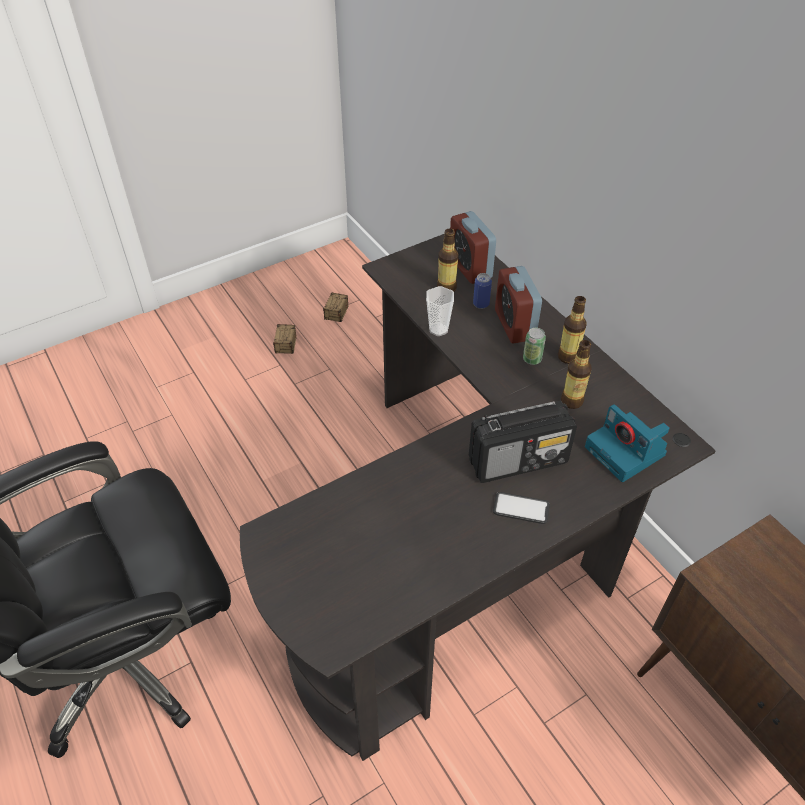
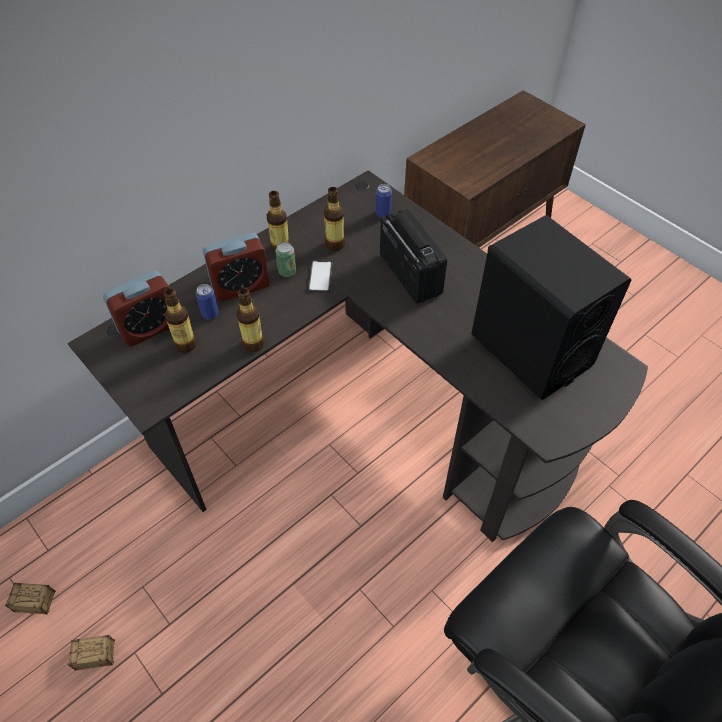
camera: 100 degrees left, 5 degrees up
cup [426,286,454,336] -> bottle [236,288,264,352]
phone [493,492,550,524] -> phone moved to [308,260,333,293]
camera [585,404,670,482] -> can [376,184,392,218]
none -> black speaker [471,215,631,400]

